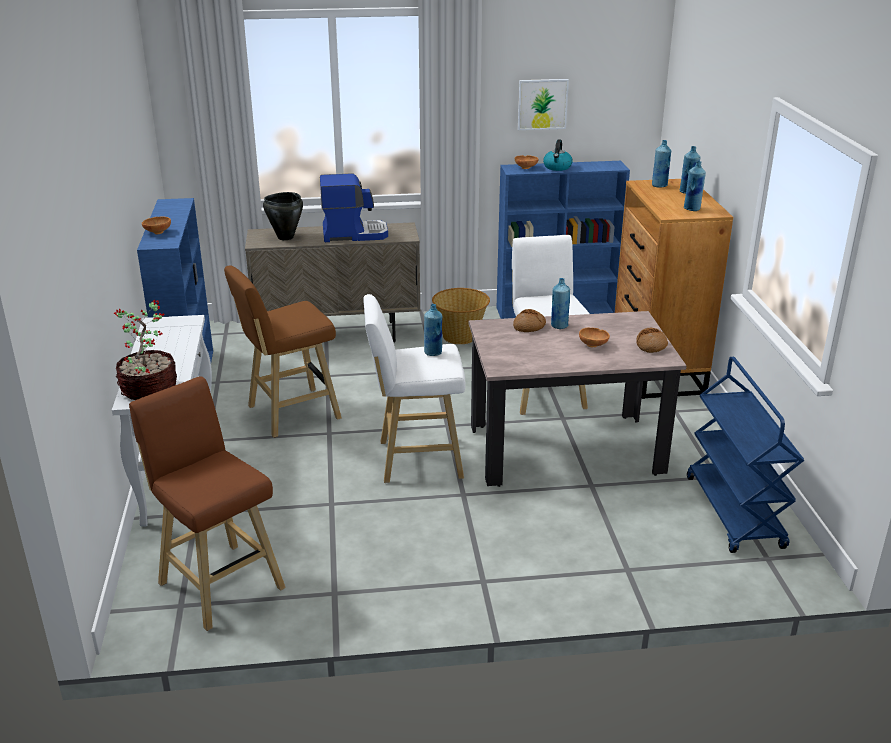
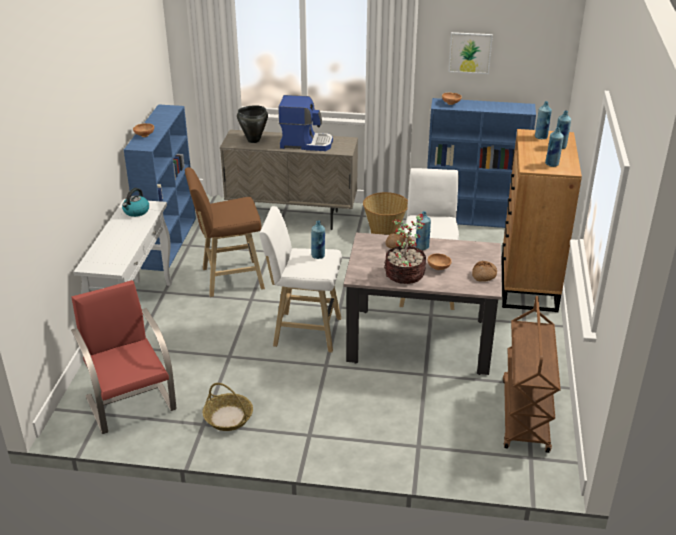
camera: 15 degrees right, 5 degrees up
potted plant [114,300,177,400] -> potted plant moved to [384,214,426,284]
brown stool [129,376,286,631] -> red chair [71,280,177,434]
kettle [543,139,573,171] -> kettle moved to [122,188,149,217]
blue cart [687,357,804,553] -> brown cart [503,296,561,453]
none -> basket [203,383,253,431]

